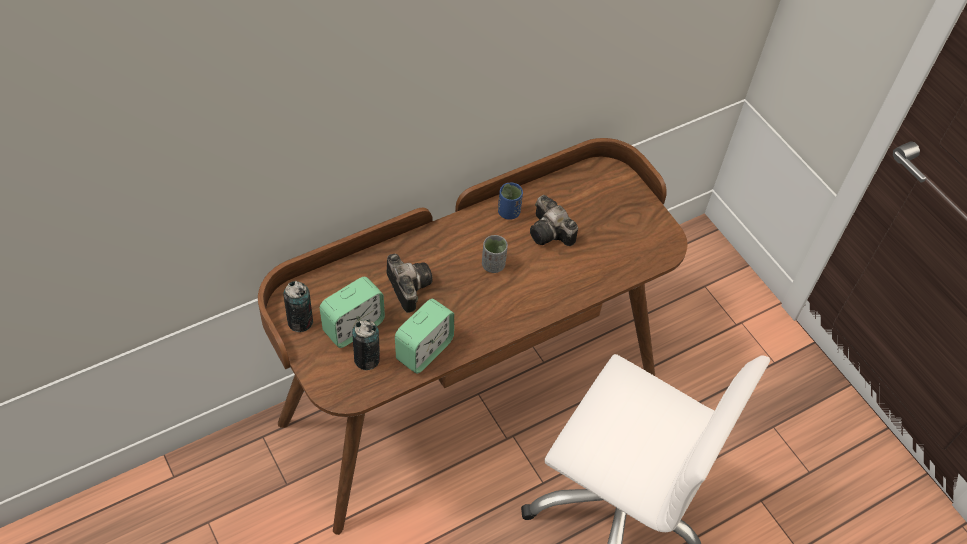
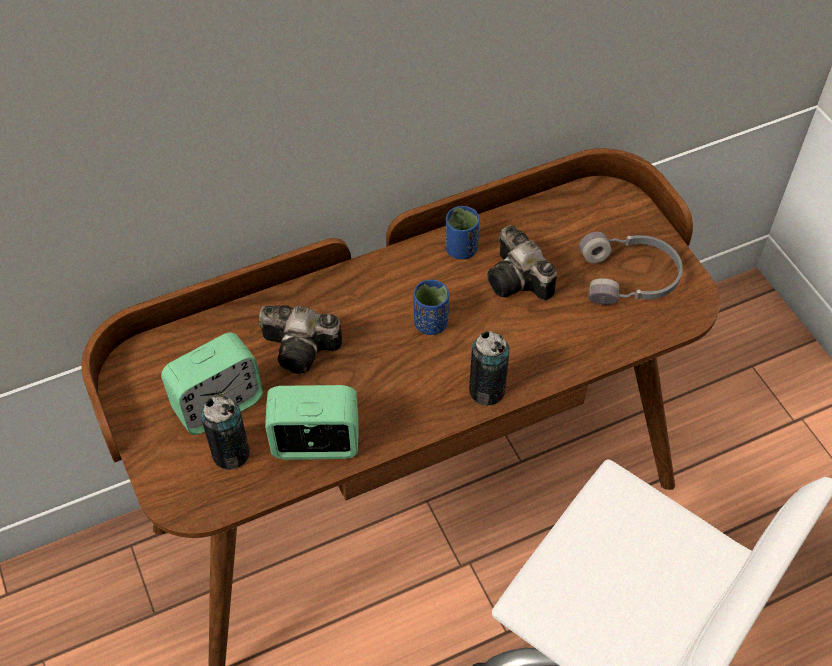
camera: 10 degrees right, 0 degrees up
can [283,281,313,332] -> can moved to [469,331,510,406]
camera [387,254,433,313] -> camera turned 120 degrees clockwise [259,305,342,374]
alarm clock [395,299,454,374] -> alarm clock turned 135 degrees counterclockwise [265,385,359,460]
grey cup [482,235,508,273] -> blue cup [414,280,449,335]
none -> grey headphones [579,232,683,305]

